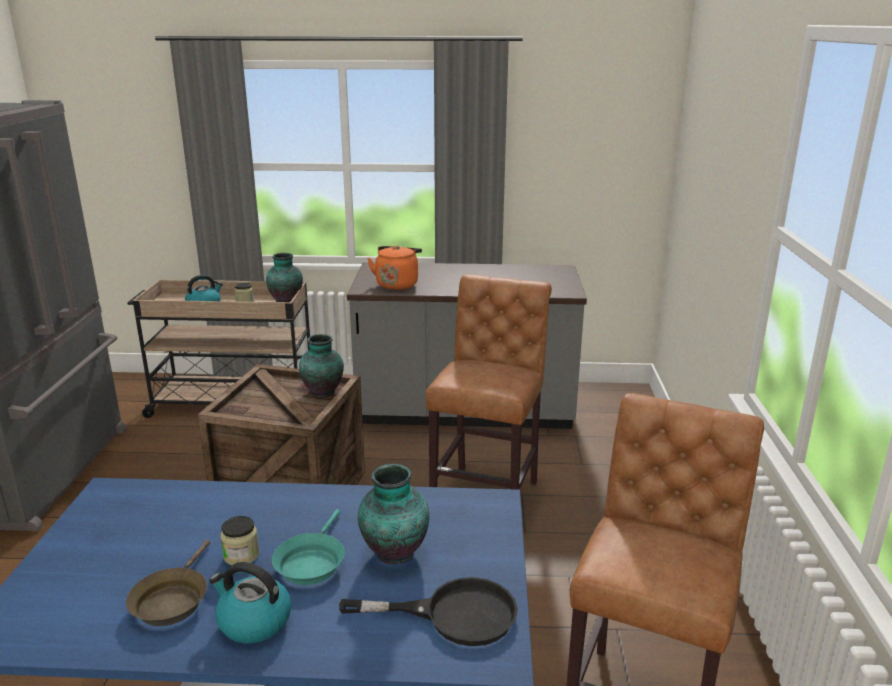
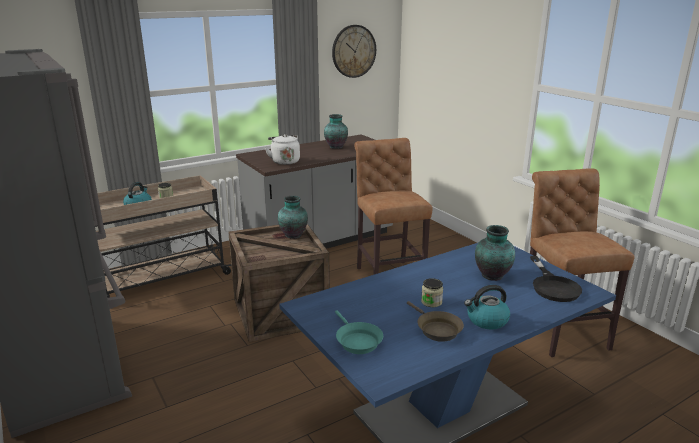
camera: 35 degrees left, 0 degrees up
vase [266,253,303,302] -> vase moved to [324,114,348,149]
turquoise frying pan [272,509,345,585] -> turquoise frying pan moved to [335,310,383,354]
black frying pan [339,577,518,646] -> black frying pan turned 120 degrees clockwise [530,256,582,302]
orange kettle [367,245,422,290] -> white kettle [265,134,300,165]
none -> wall clock [332,25,376,78]

